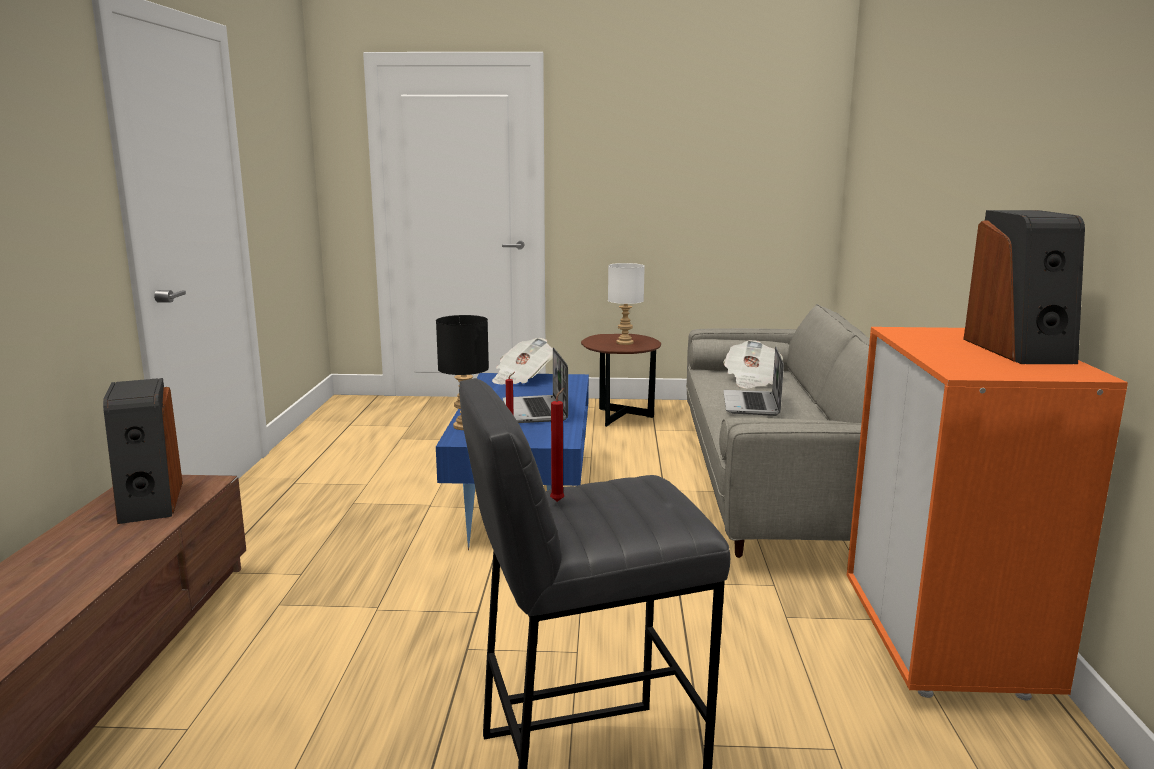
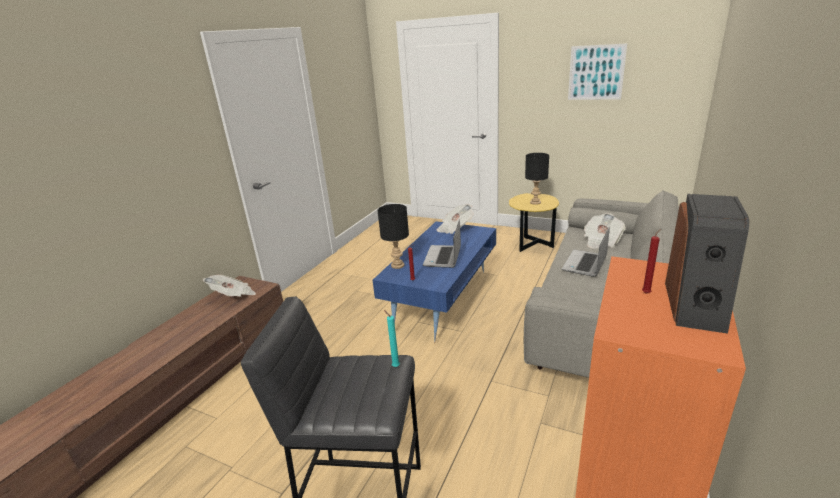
camera: 25 degrees right, 10 degrees up
speaker [103,378,183,524] -> newspaper [202,275,256,297]
red candle [550,388,564,502] -> red candle moved to [642,229,661,294]
brown side table [581,334,661,427] -> yellow side table [509,193,559,252]
white table lamp [608,263,645,345] -> black table lamp [525,153,549,205]
none -> turquoise candle [384,310,400,367]
none -> picture [568,43,627,100]

